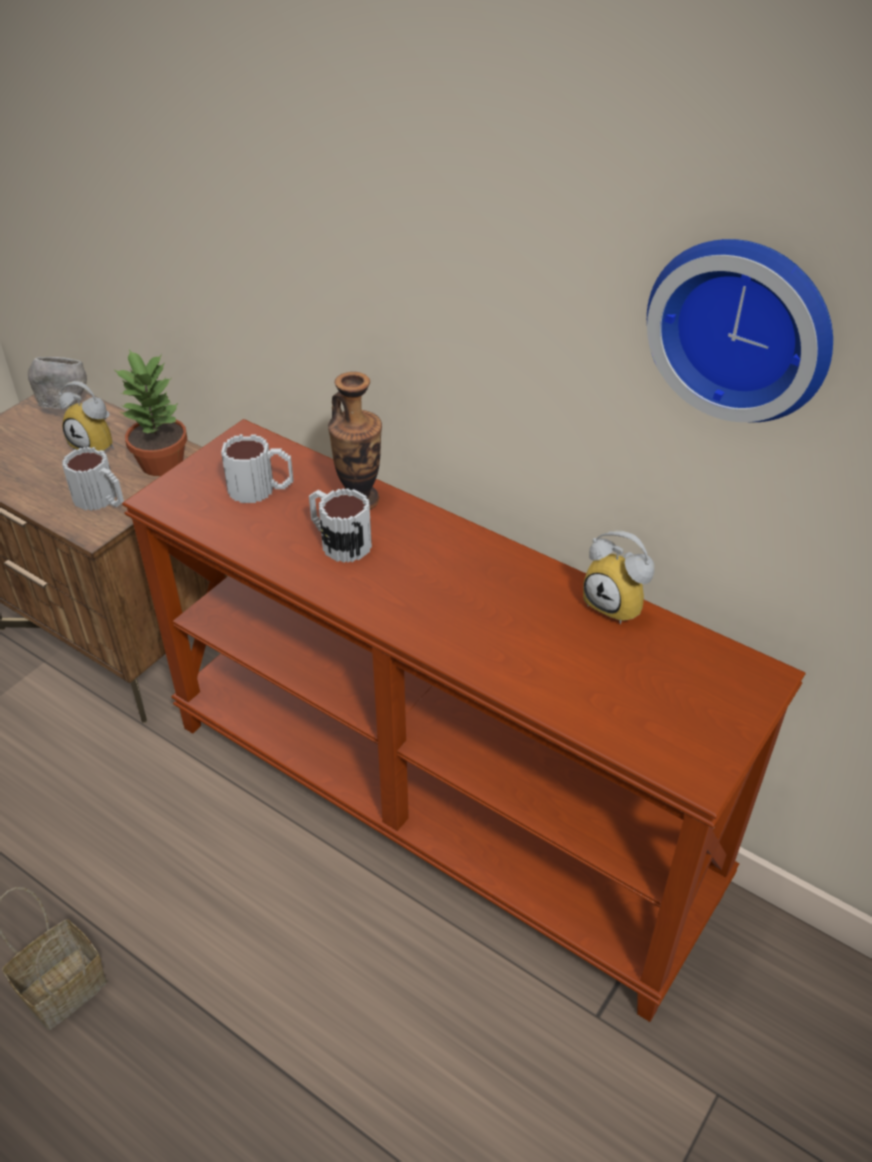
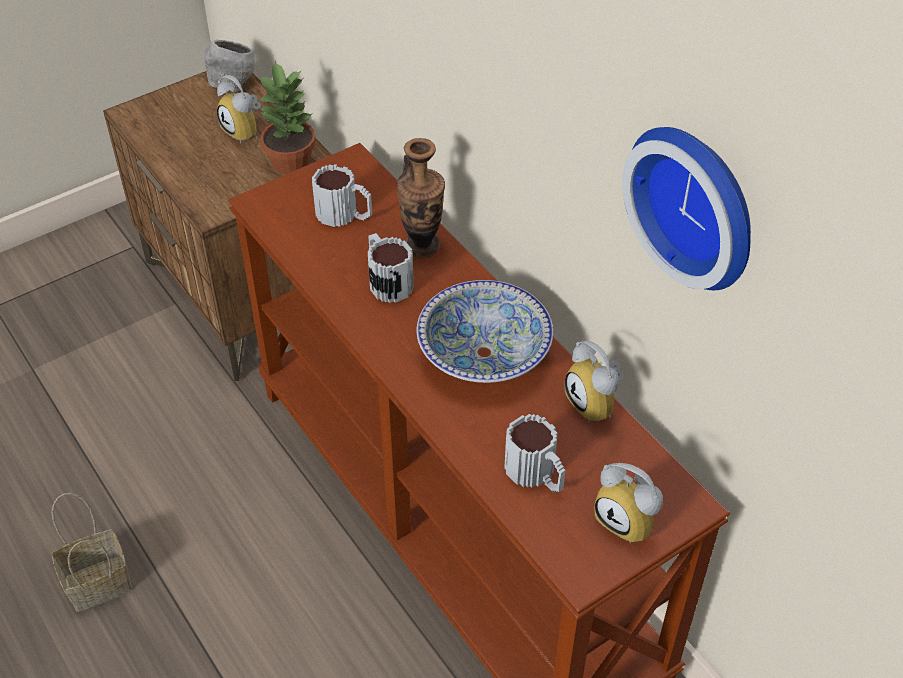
camera: 20 degrees right, 5 degrees up
mug [62,447,124,511] -> mug moved to [504,414,566,492]
none -> bowl [417,280,553,383]
none -> alarm clock [595,463,663,543]

